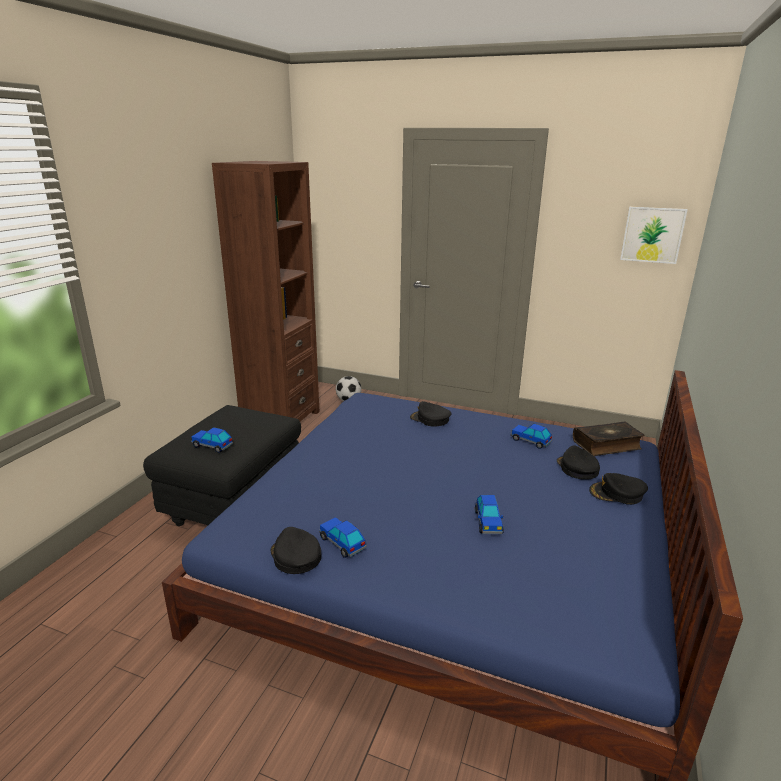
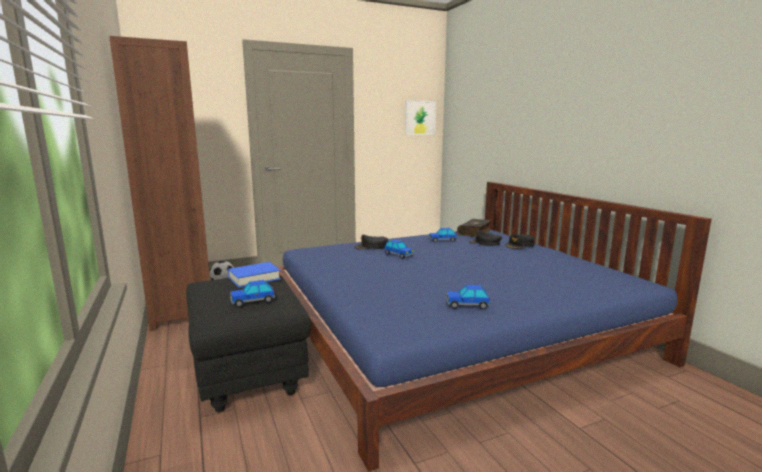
camera: 45 degrees left, 10 degrees down
black cap [271,527,321,574] -> none
toy car [475,495,504,534] -> toy car moved to [384,239,414,259]
none -> blue book [228,262,281,288]

